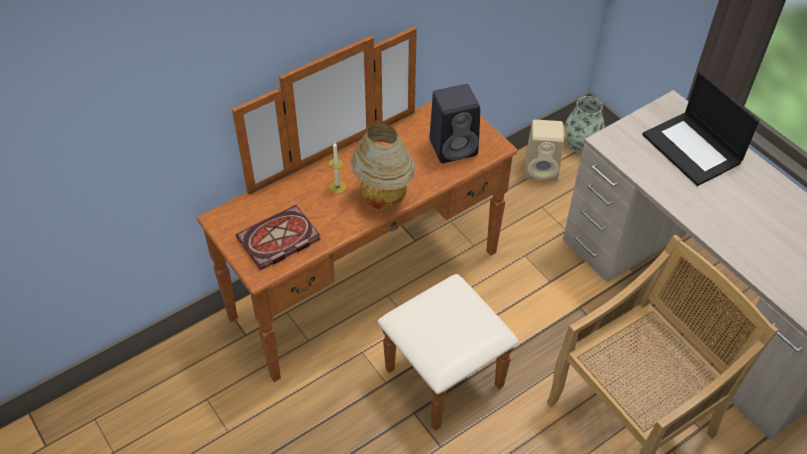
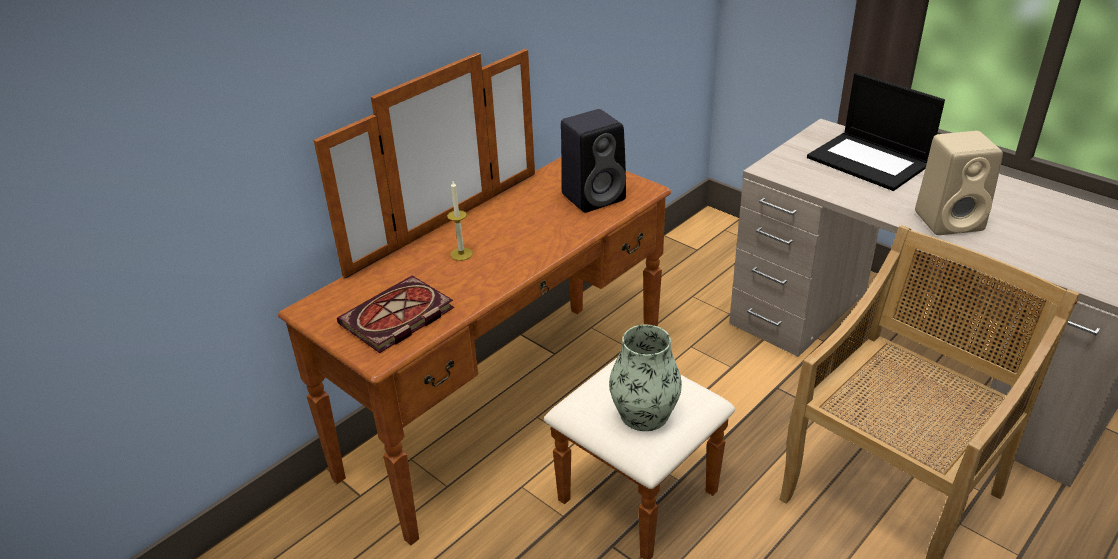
camera: 10 degrees left, 15 degrees down
table lamp [350,123,416,210] -> none
beige speaker [525,120,564,180] -> beige speaker moved to [915,131,1003,235]
vase [565,96,605,153] -> vase moved to [609,325,682,431]

